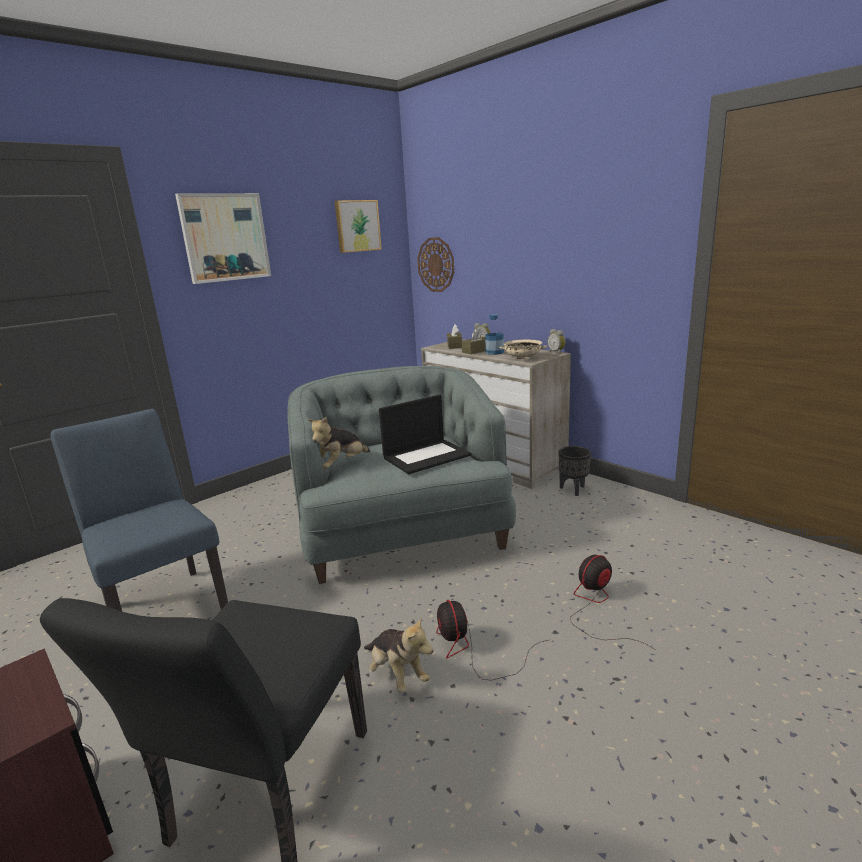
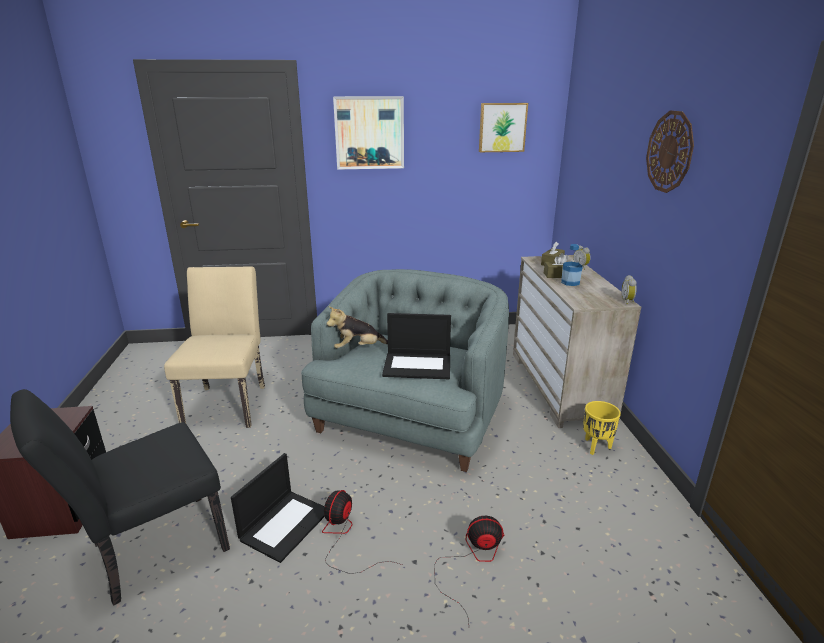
camera: 35 degrees right, 5 degrees up
blue chair [51,409,228,611] -> beige chair [164,266,265,428]
plush toy [364,618,434,693] -> laptop [231,453,325,563]
wall clock [417,237,454,292] -> wall clock moved to [646,110,694,193]
beige bowl [499,340,548,360] -> none
black planter [558,446,591,496] -> yellow planter [583,401,621,455]

